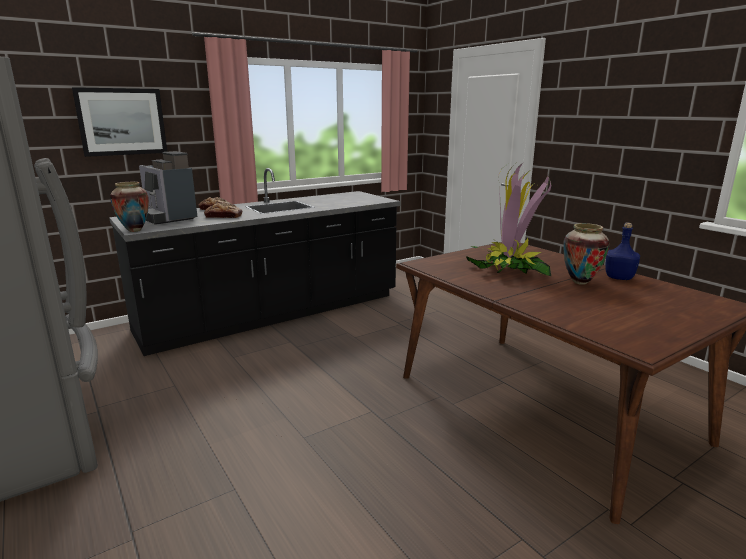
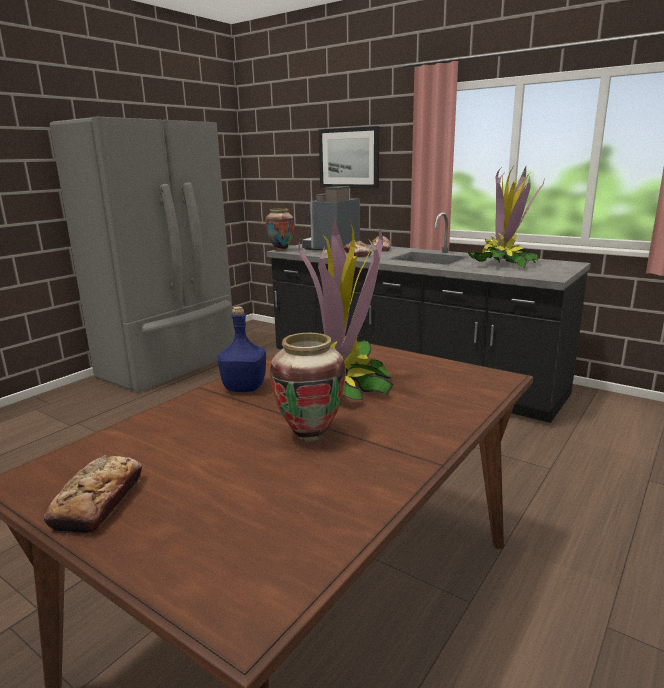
camera: 70 degrees right, 0 degrees up
blue bottle [605,223,640,280] -> blue bottle moved to [217,306,266,392]
none -> bread [44,455,142,535]
none -> potted plant [468,164,545,268]

